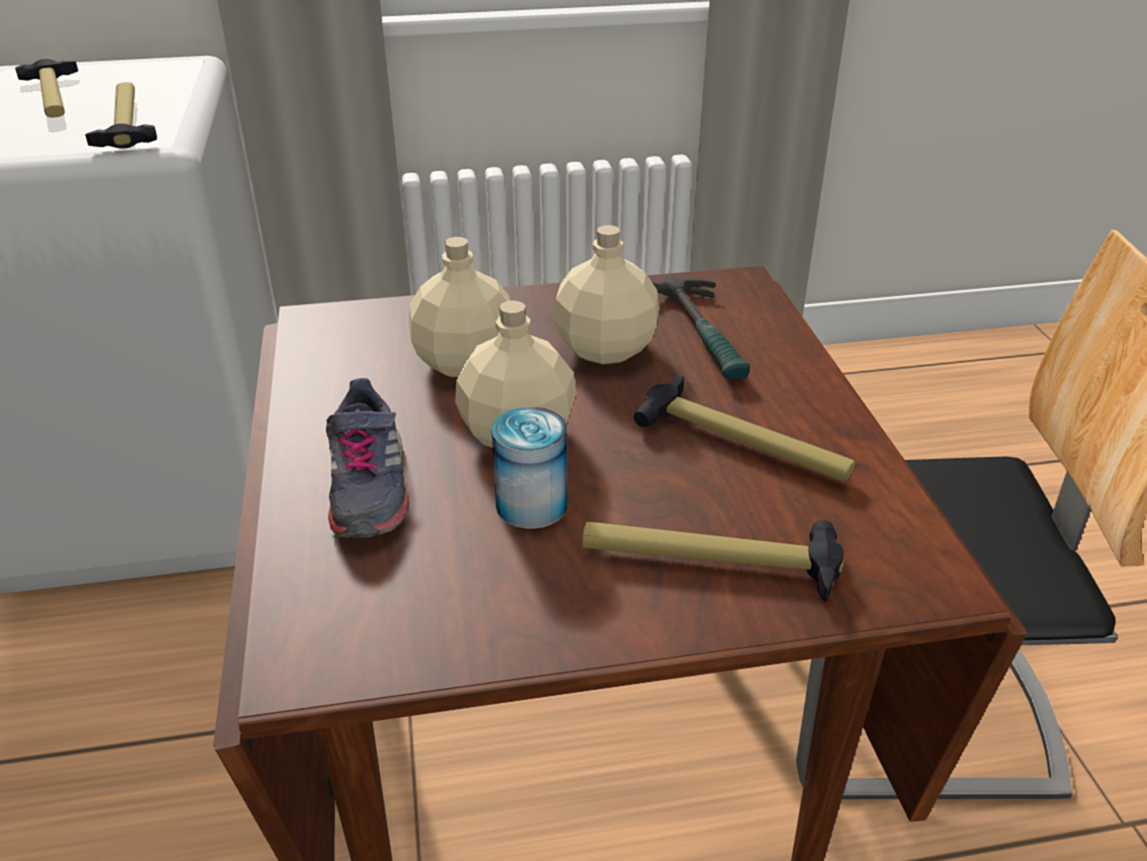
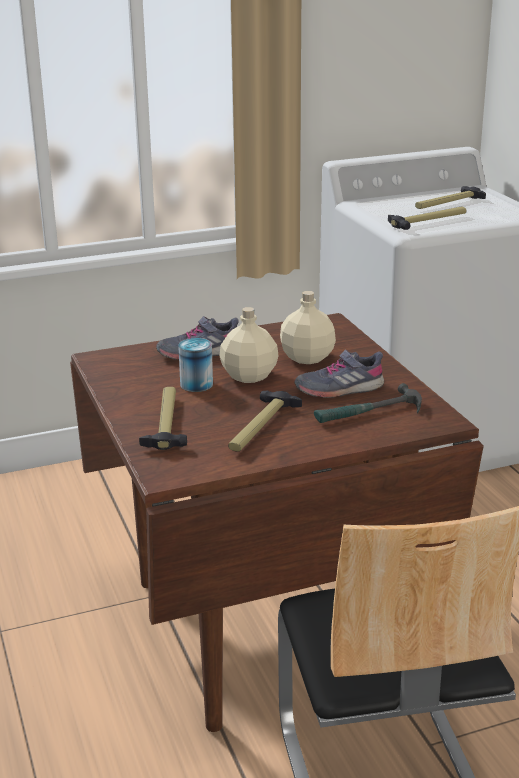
camera: 80 degrees right, 10 degrees down
beige bottle [553,225,659,364] -> grey shoe [294,350,384,398]

